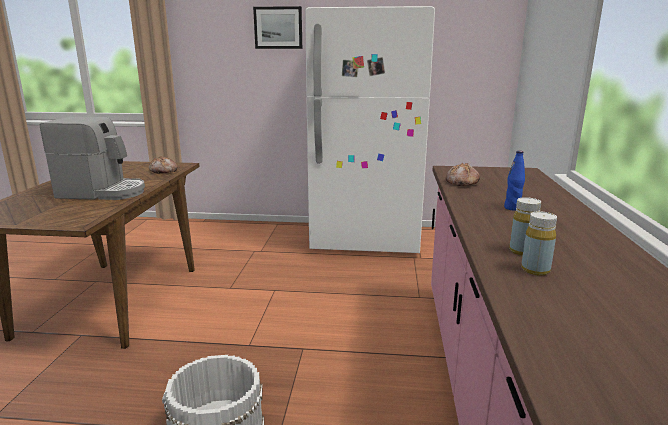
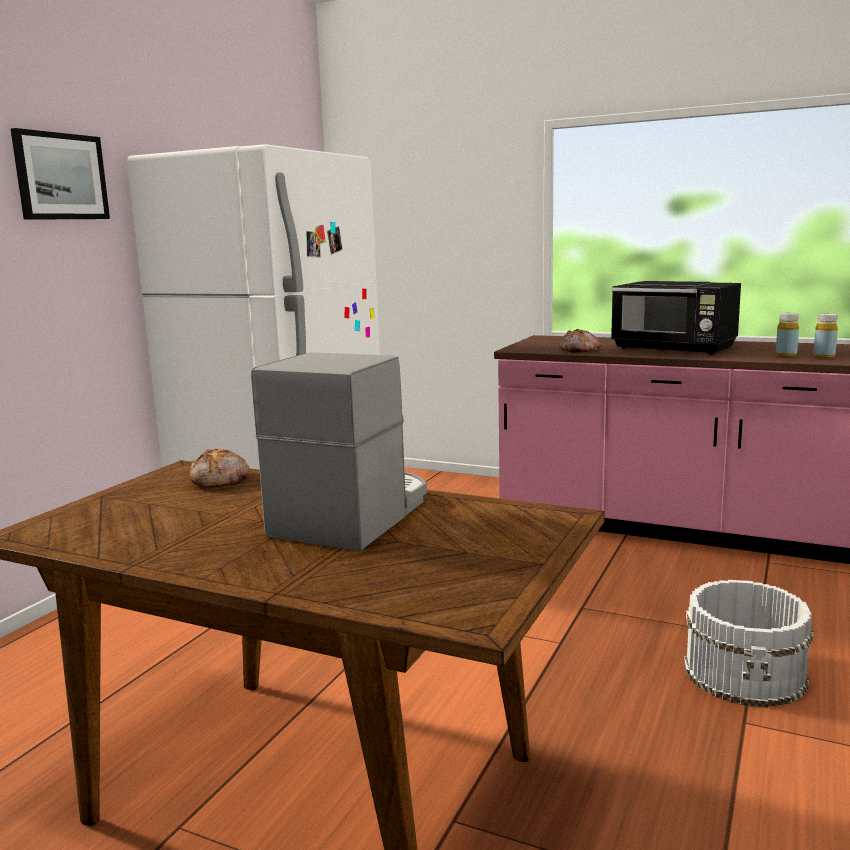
camera: 70 degrees left, 5 degrees down
blue bottle [504,151,525,211] -> black microwave [611,281,741,355]

